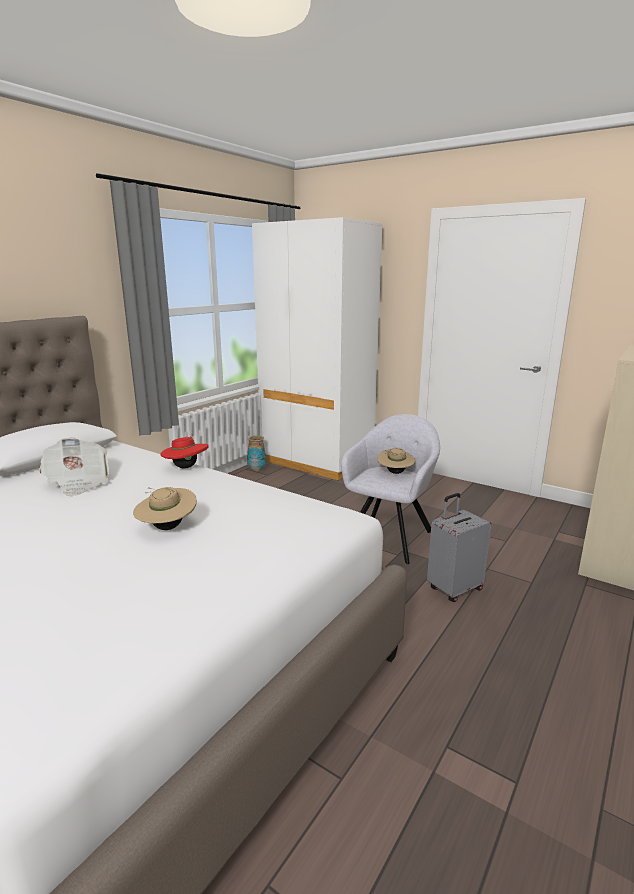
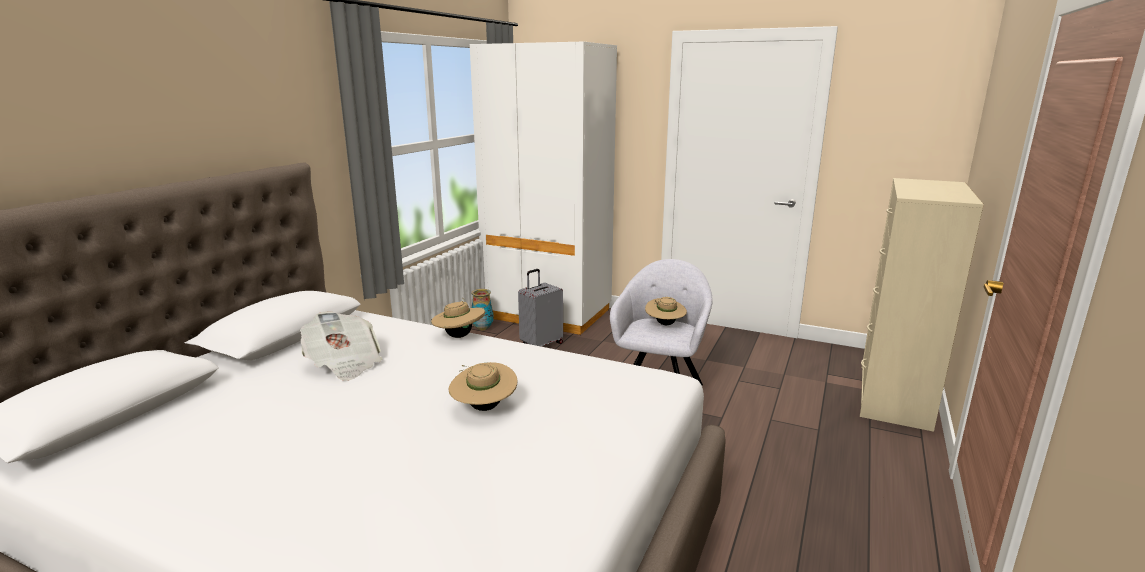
camera: 10 degrees left, 0 degrees up
red hat [160,434,209,468] -> beige hat [431,297,485,338]
grey suitcase [427,493,491,602] -> grey suitcase moved to [518,269,563,346]

